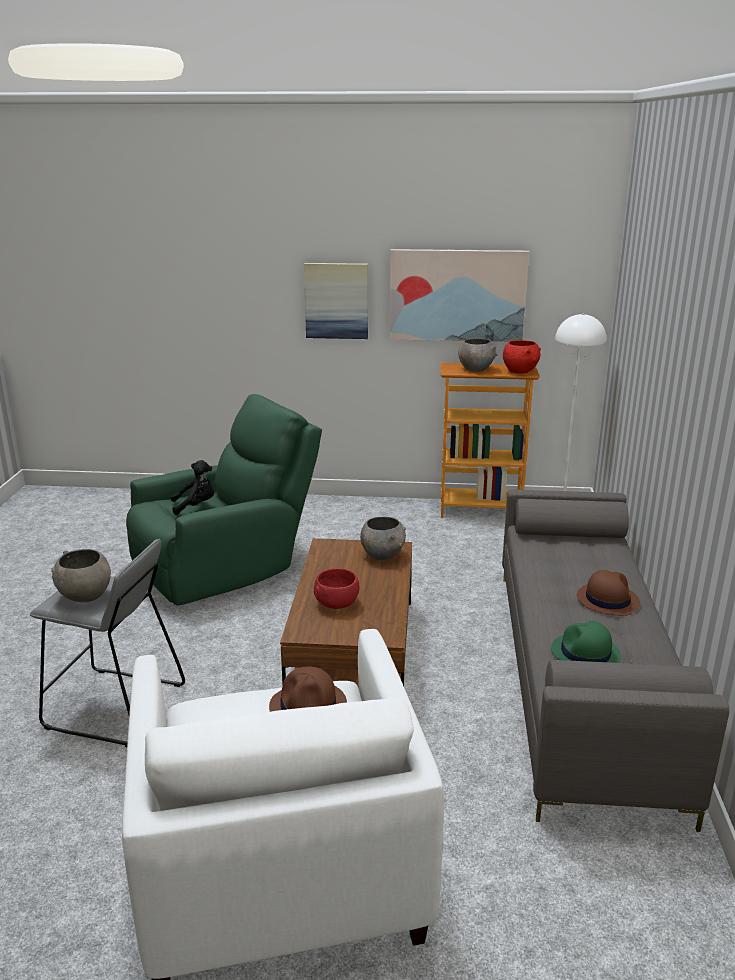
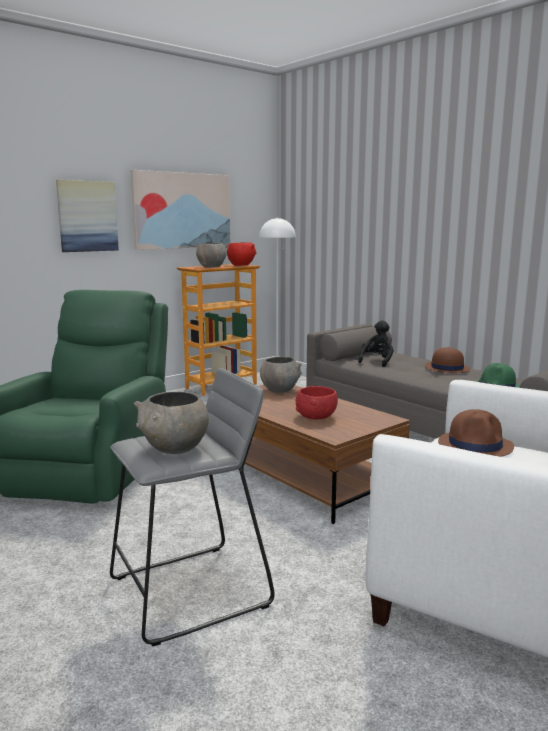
camera: 45 degrees left, 10 degrees down
black plush toy [171,460,214,515] -> black plush toy moved to [358,320,394,367]

